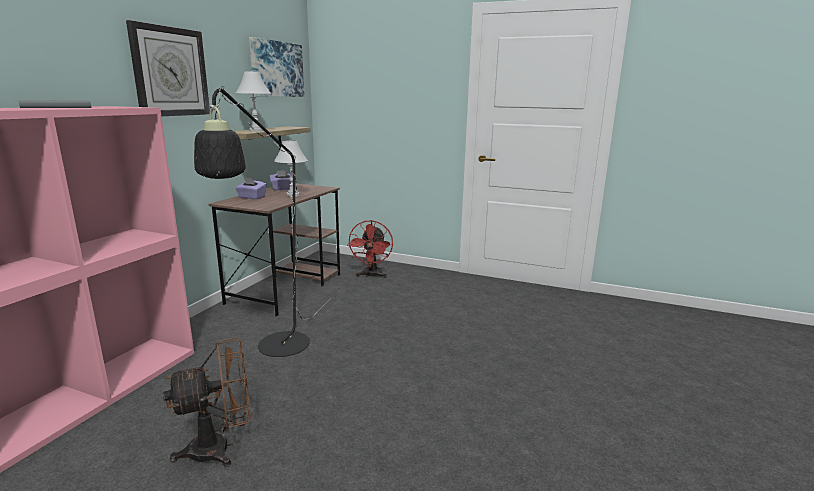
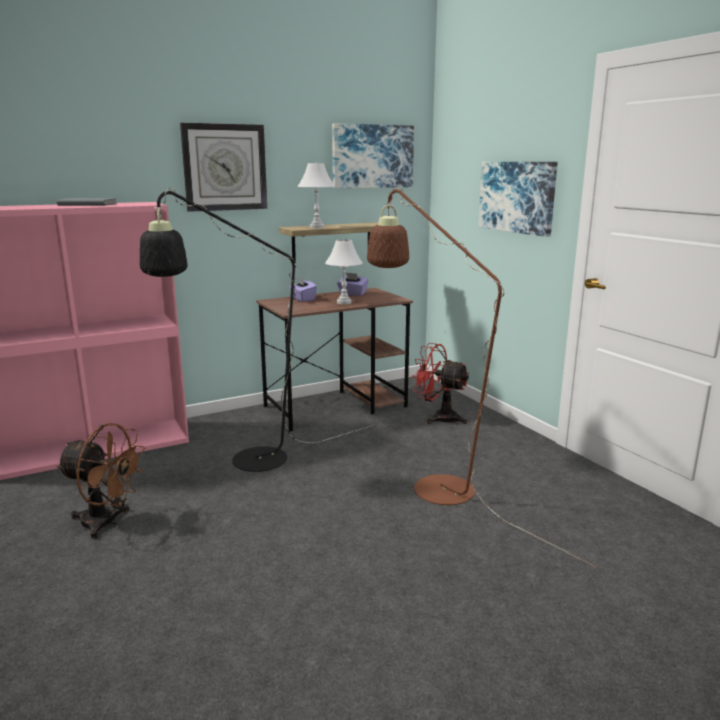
camera: 40 degrees right, 0 degrees up
red fan [347,220,393,278] -> red fan turned 75 degrees clockwise [412,343,469,424]
none -> brown floor lamp [367,187,597,567]
none -> picture [478,162,558,237]

